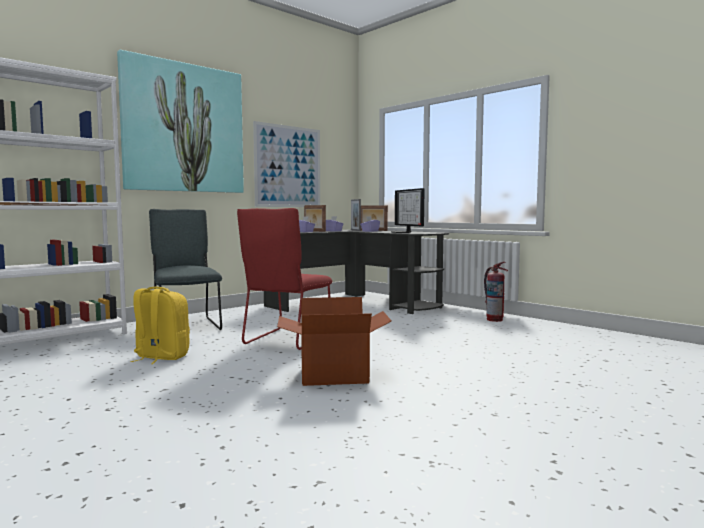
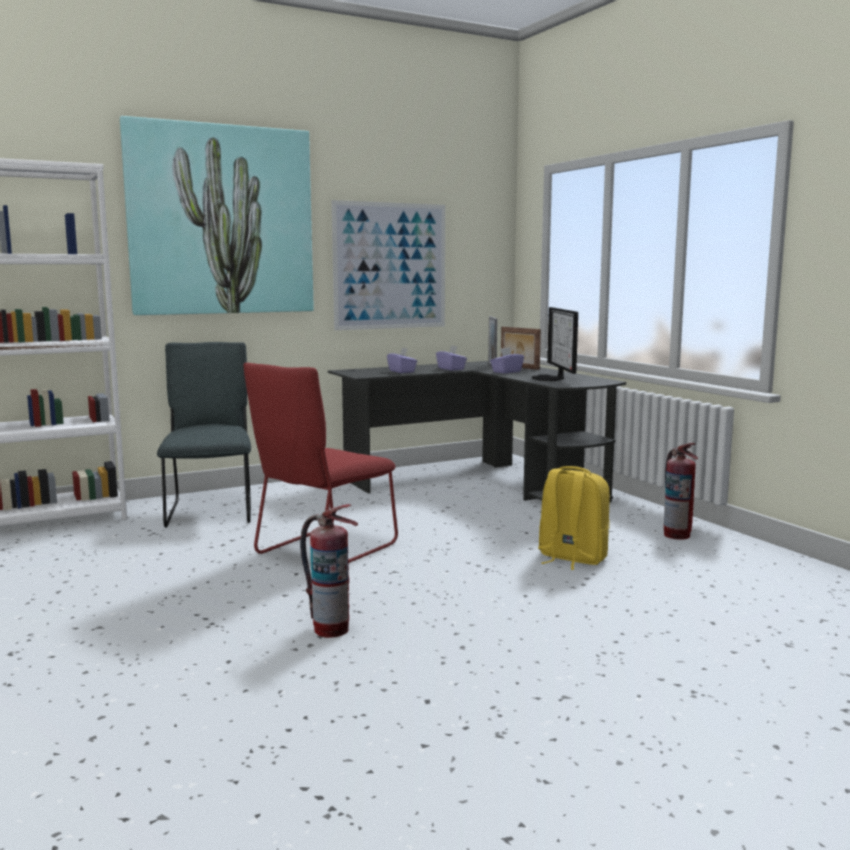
camera: 15 degrees right, 5 degrees up
yellow backpack [130,287,190,364] -> yellow backpack moved to [538,466,610,570]
cardboard box [277,297,391,386] -> fire extinguisher [300,504,358,638]
picture frame [304,205,326,232] -> none

